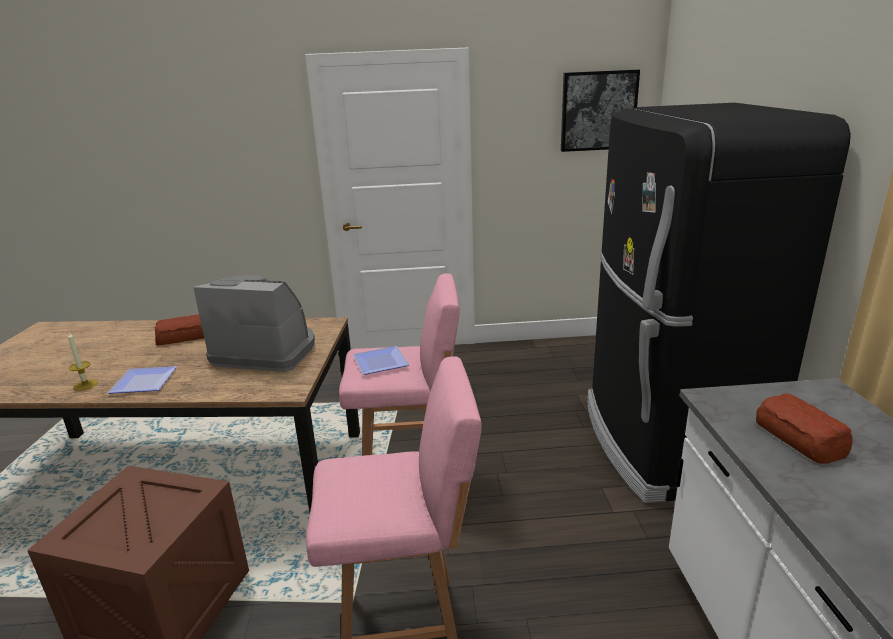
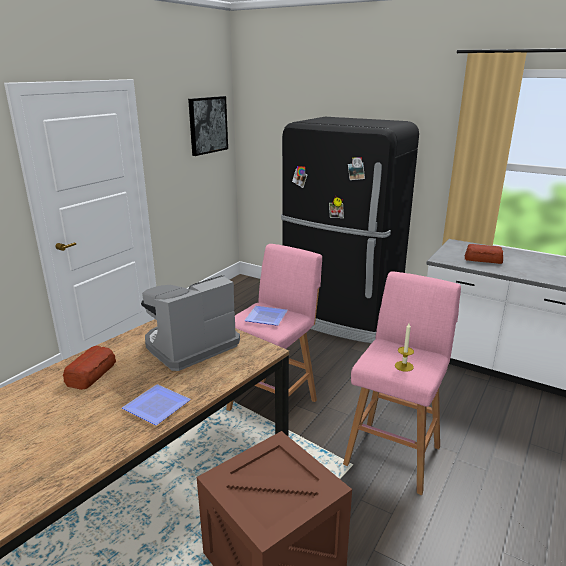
camera: 55 degrees left, 0 degrees up
candle [68,332,98,391] -> candle moved to [395,323,414,372]

